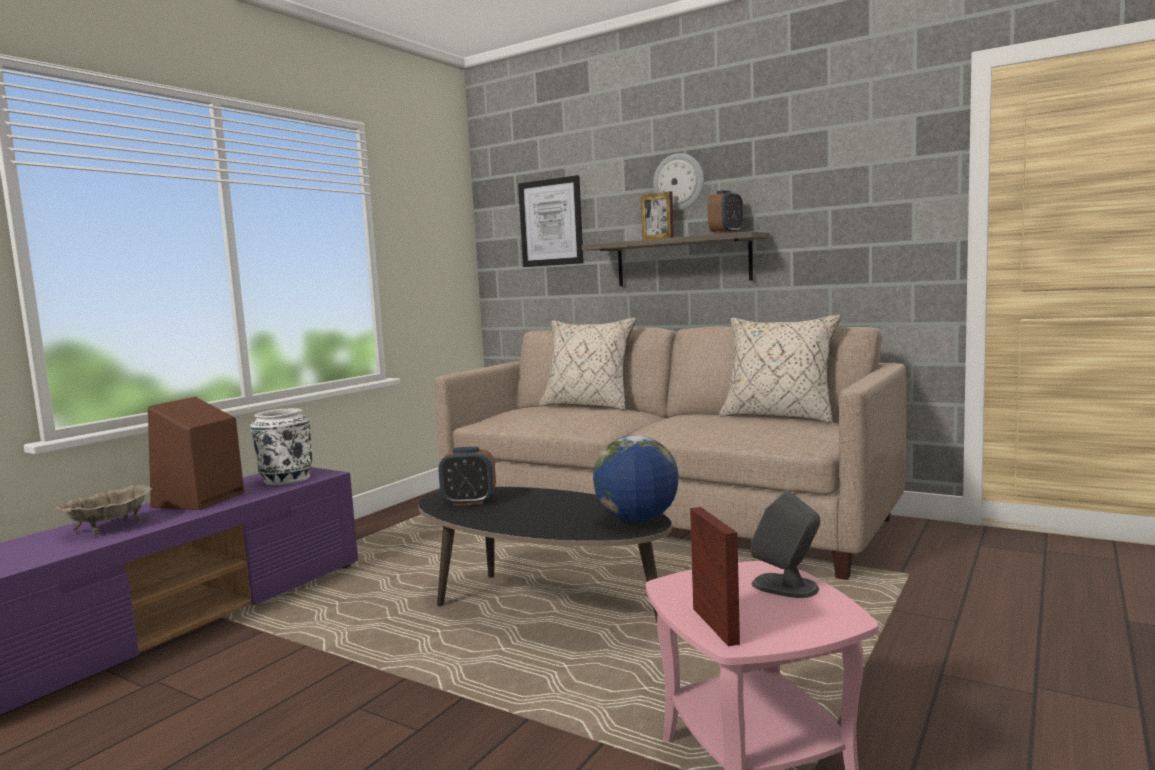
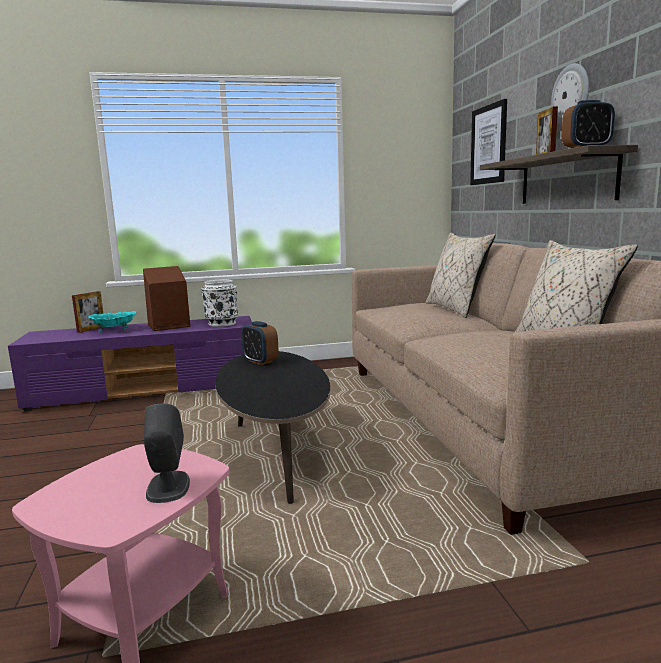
camera: 45 degrees right, 5 degrees up
beige bowl [54,484,153,535] -> turquoise bowl [88,311,136,333]
globe [593,435,679,522] -> none
picture frame [690,507,740,646] -> picture frame moved to [72,291,103,333]

